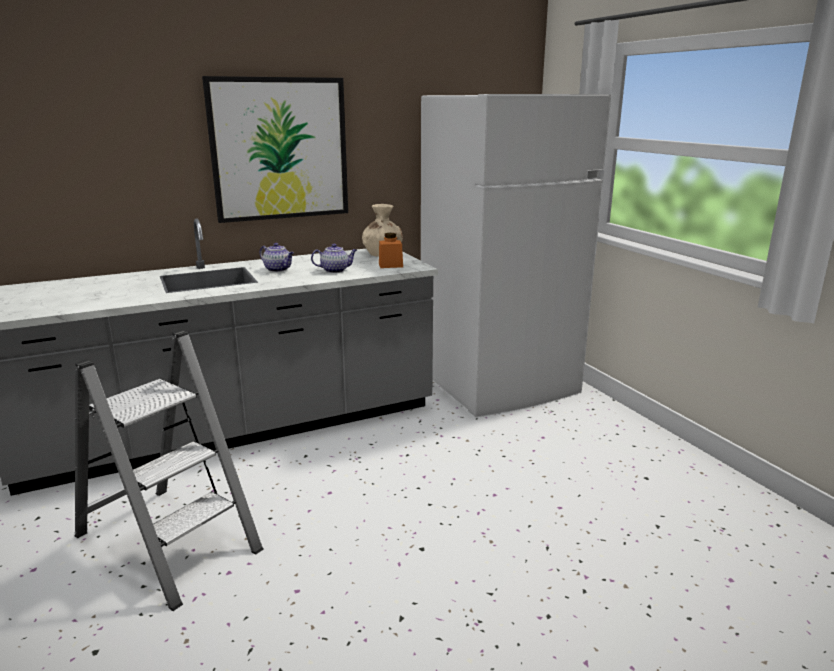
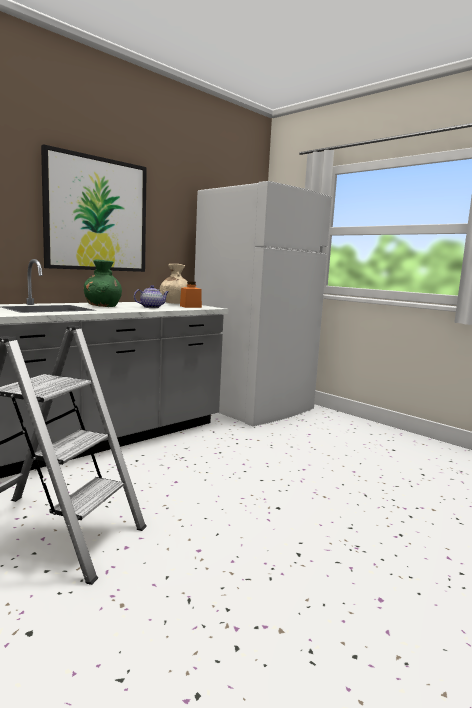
camera: 20 degrees left, 10 degrees down
teapot [260,243,294,272] -> green vase [84,260,122,307]

